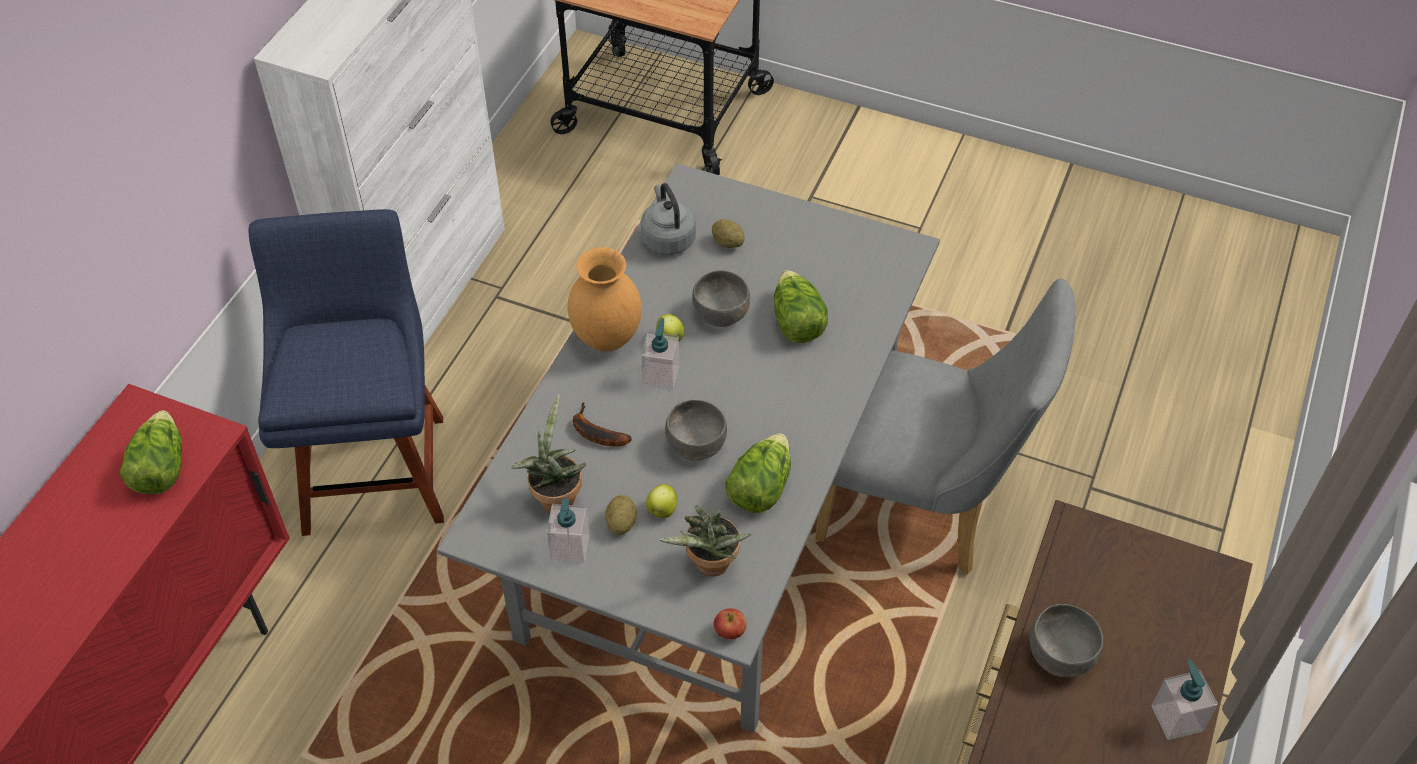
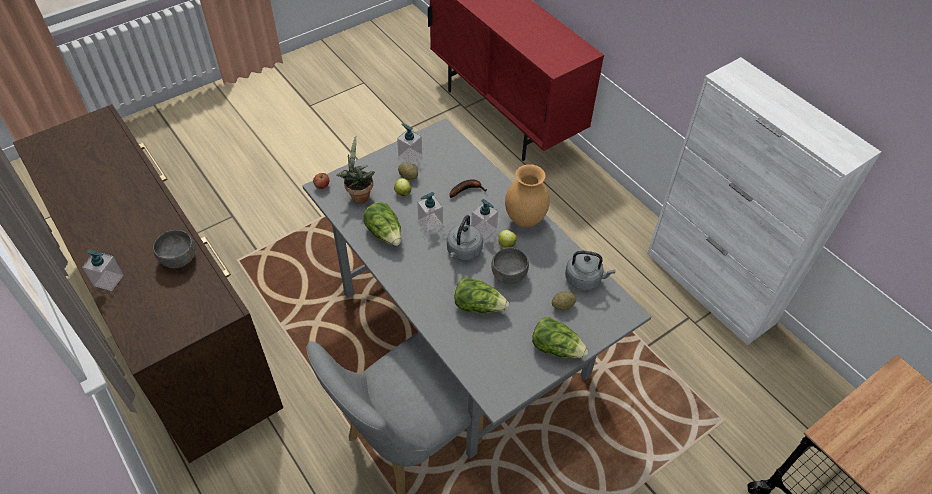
camera: 120 degrees right, 0 degrees up
lettuce [120,410,182,495] -> lettuce moved to [532,317,589,358]
blue chair [249,209,444,536] -> none
potted plant [512,394,586,513] -> none
grey bowl [665,400,727,461] -> soap dispenser [417,192,443,232]
none -> grey kettle [447,215,483,261]

